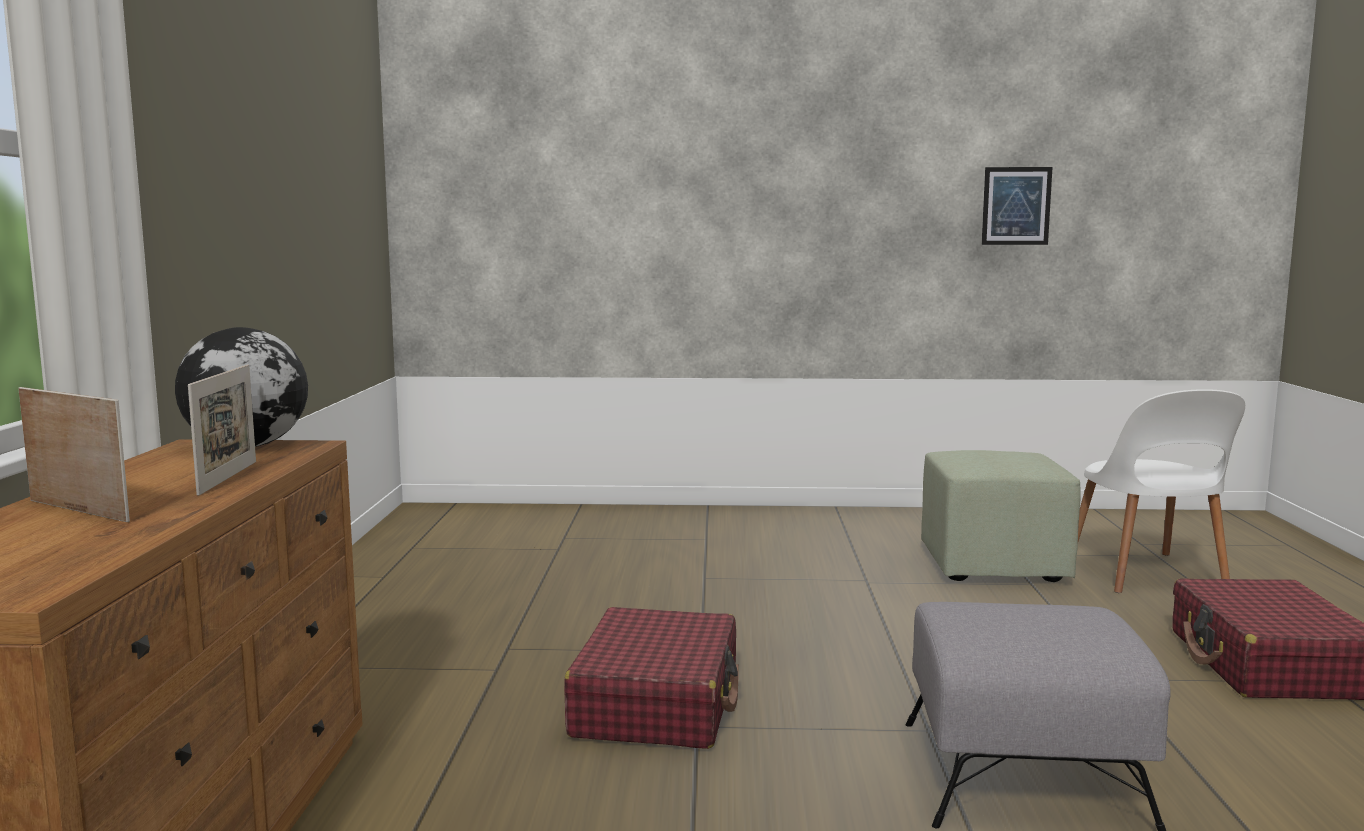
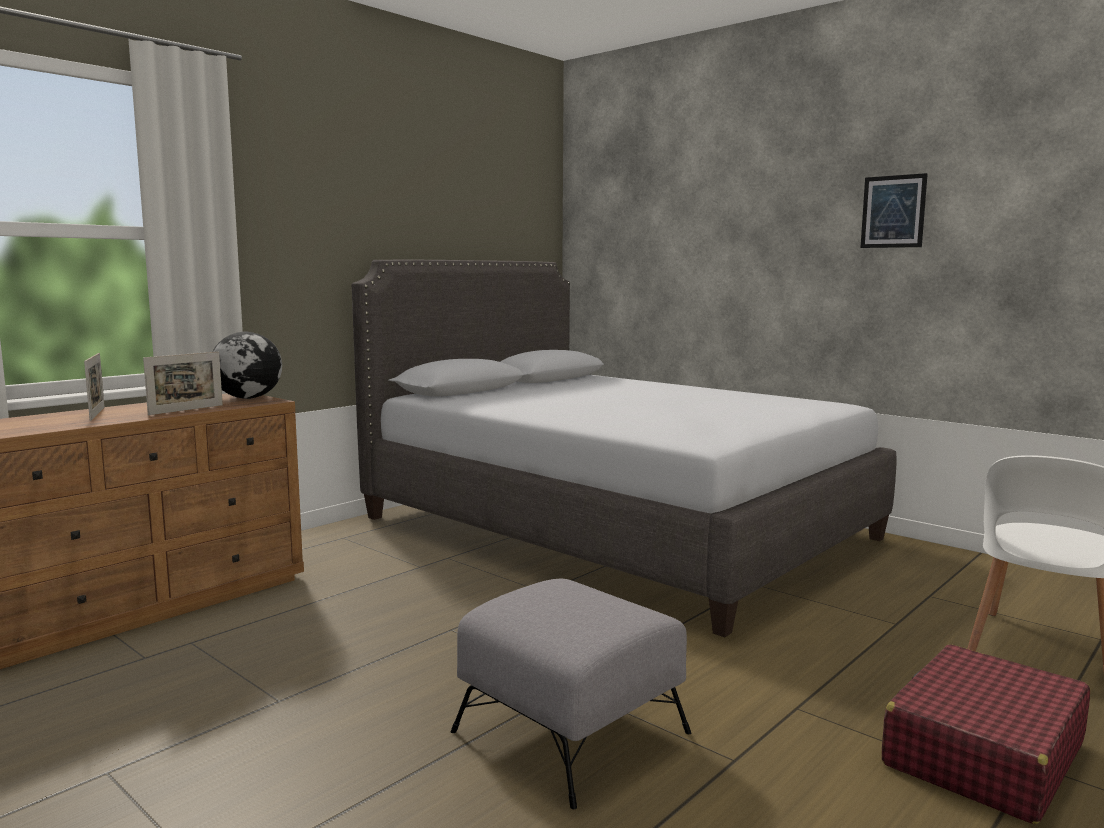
camera: 40 degrees right, 0 degrees up
red suitcase [564,607,739,749] -> none
green ottoman [921,450,1081,582] -> none
picture [982,167,1052,245] -> picture moved to [861,173,928,248]
none -> grey bed [352,260,897,637]

